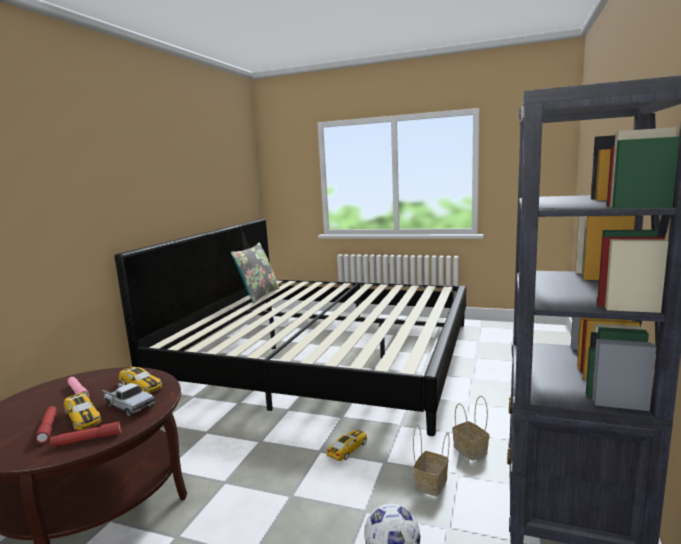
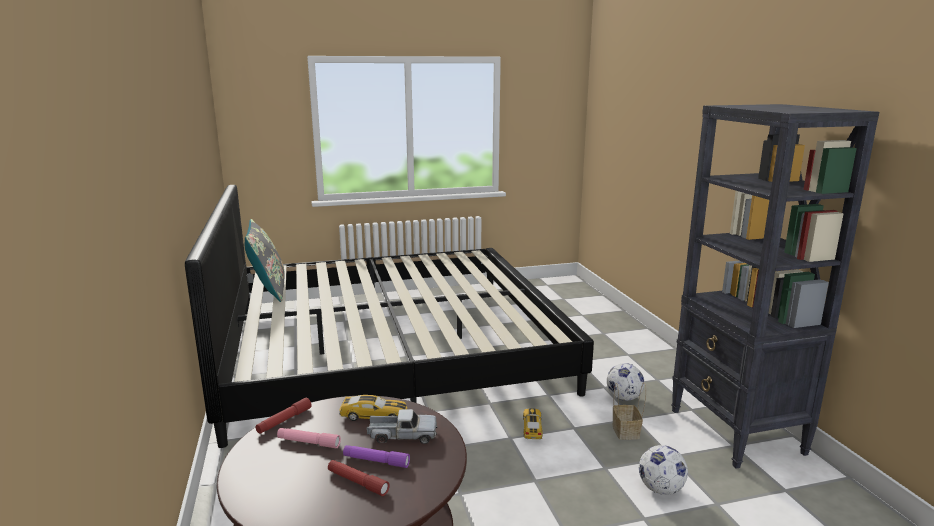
camera: 35 degrees left, 5 degrees up
red flashlight [50,421,121,447] -> red flashlight moved to [255,398,312,434]
toy car [64,393,101,431] -> purple flashlight [343,445,410,468]
basket [452,396,489,461] -> football [607,363,644,401]

